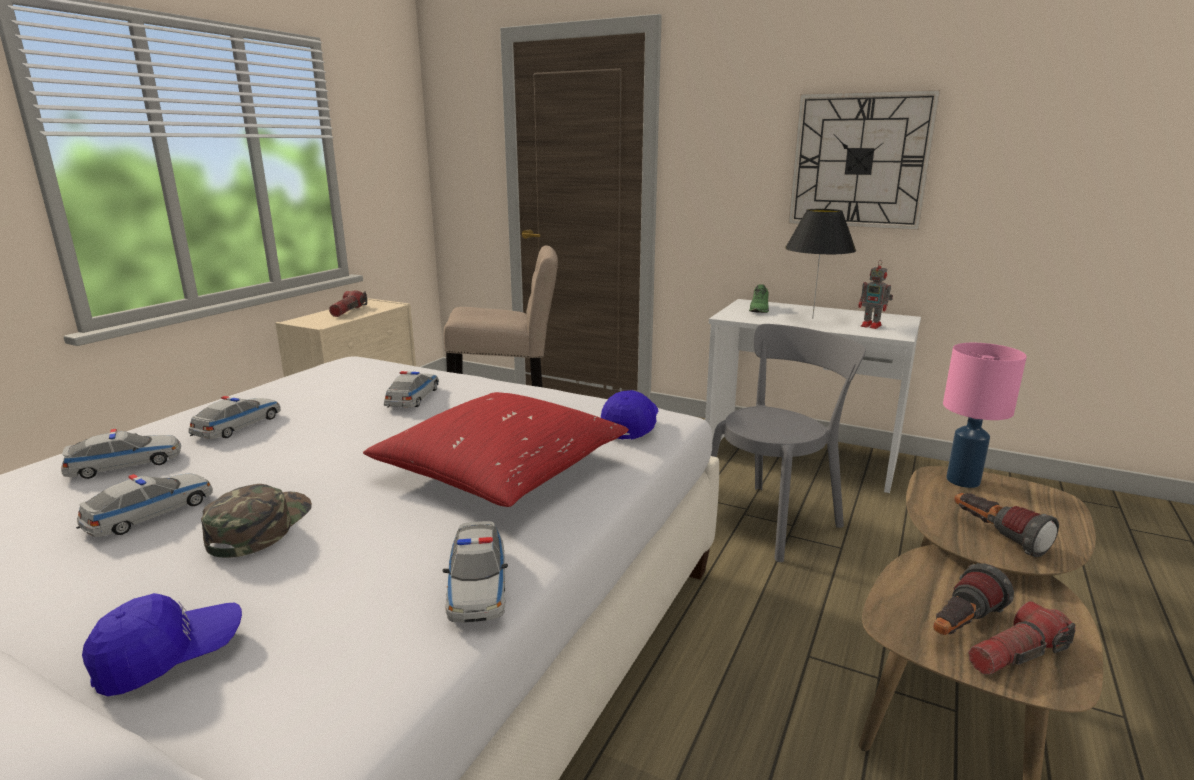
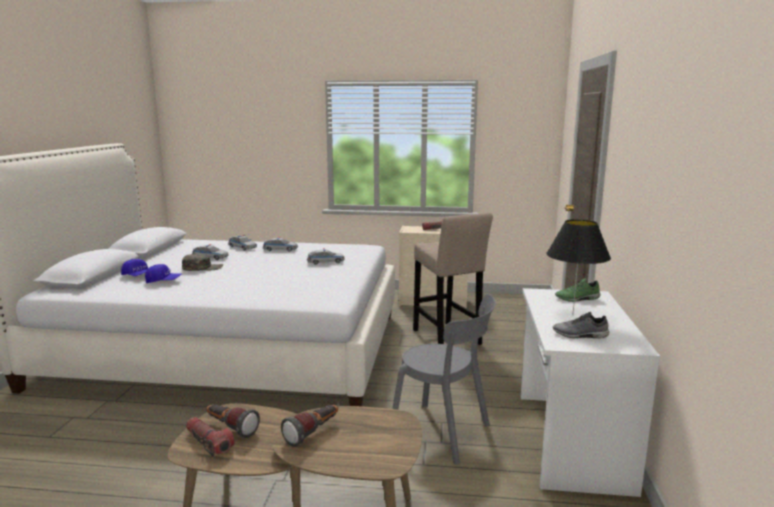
camera: 70 degrees right, 5 degrees down
red pillow [363,392,629,507] -> none
toy car [443,521,508,622] -> none
blue cap [601,390,658,440] -> blue cap moved to [145,264,182,283]
wall clock [788,90,941,230] -> none
toy robot [858,260,893,329] -> grey shoe [553,312,609,338]
pink table lamp [943,343,1027,488] -> none

